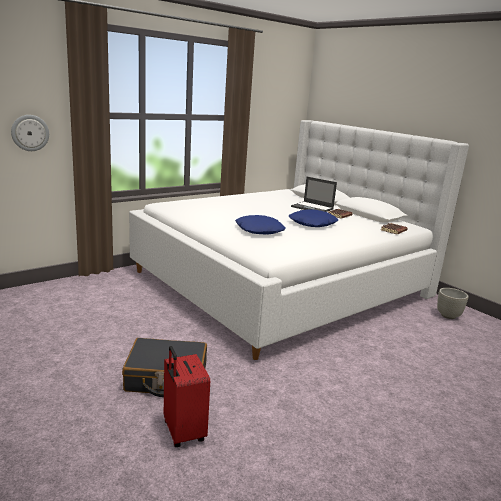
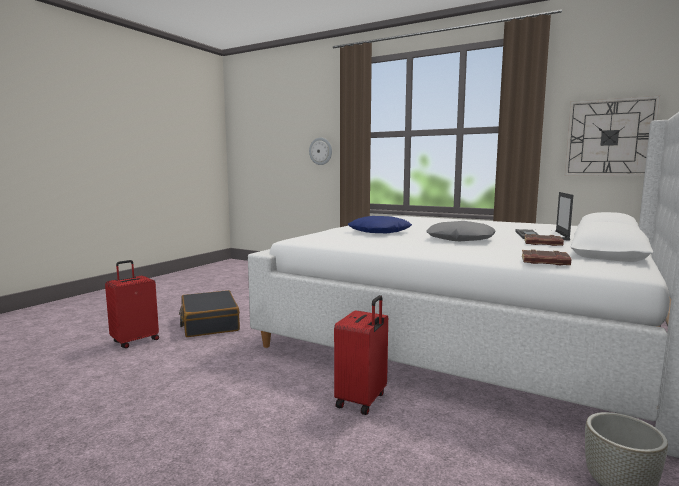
camera: 70 degrees right, 10 degrees down
blue pillow [288,209,338,227] -> grey pillow [426,221,495,241]
none -> red suitcase [334,295,388,415]
none -> wall clock [565,96,660,176]

